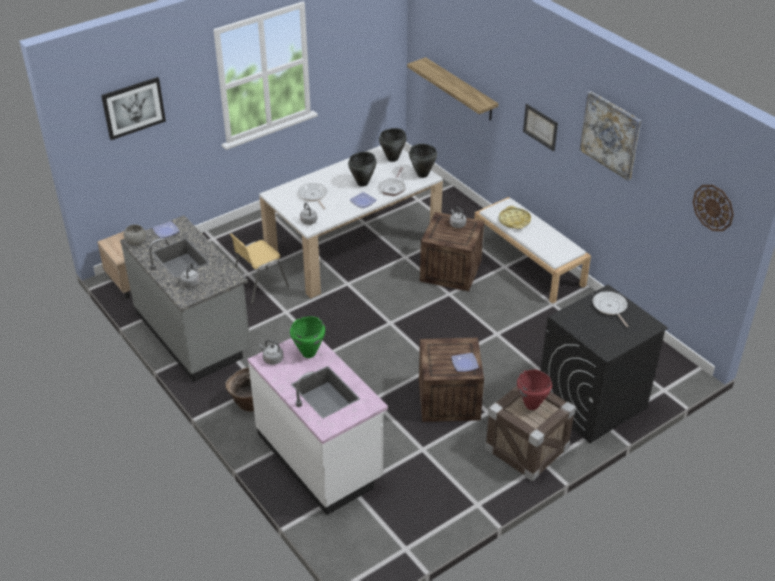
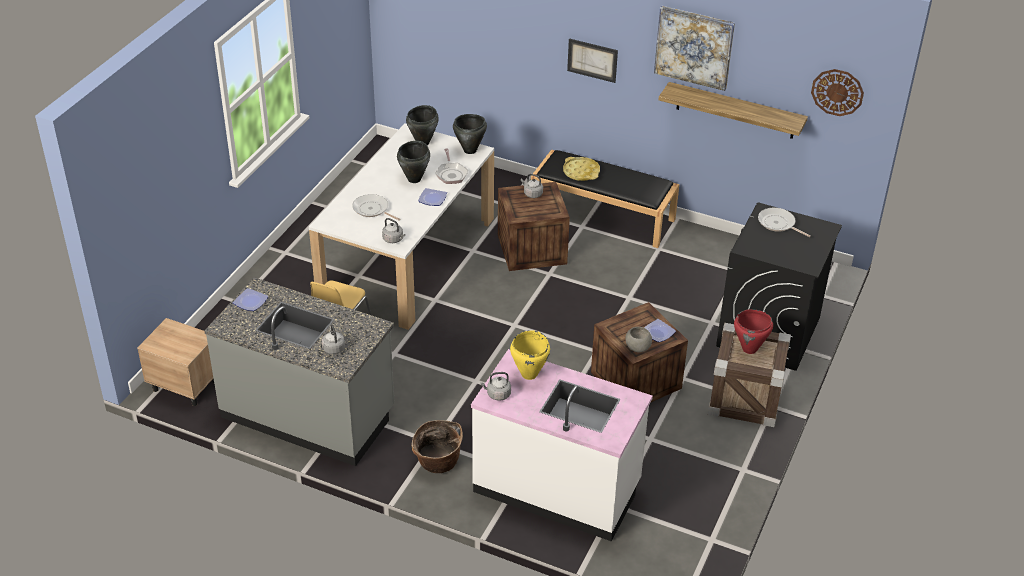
camera: 30 degrees left, 0 degrees up
picture [101,77,166,140] -> none
grey bowl [124,224,146,245] -> grey bowl moved to [625,327,652,352]
green cooking pot [290,316,325,358] -> yellow cooking pot [510,330,550,380]
shelf [407,57,498,121] -> shelf moved to [658,82,808,139]
white bench [474,197,591,304] -> black bench [531,150,679,248]

